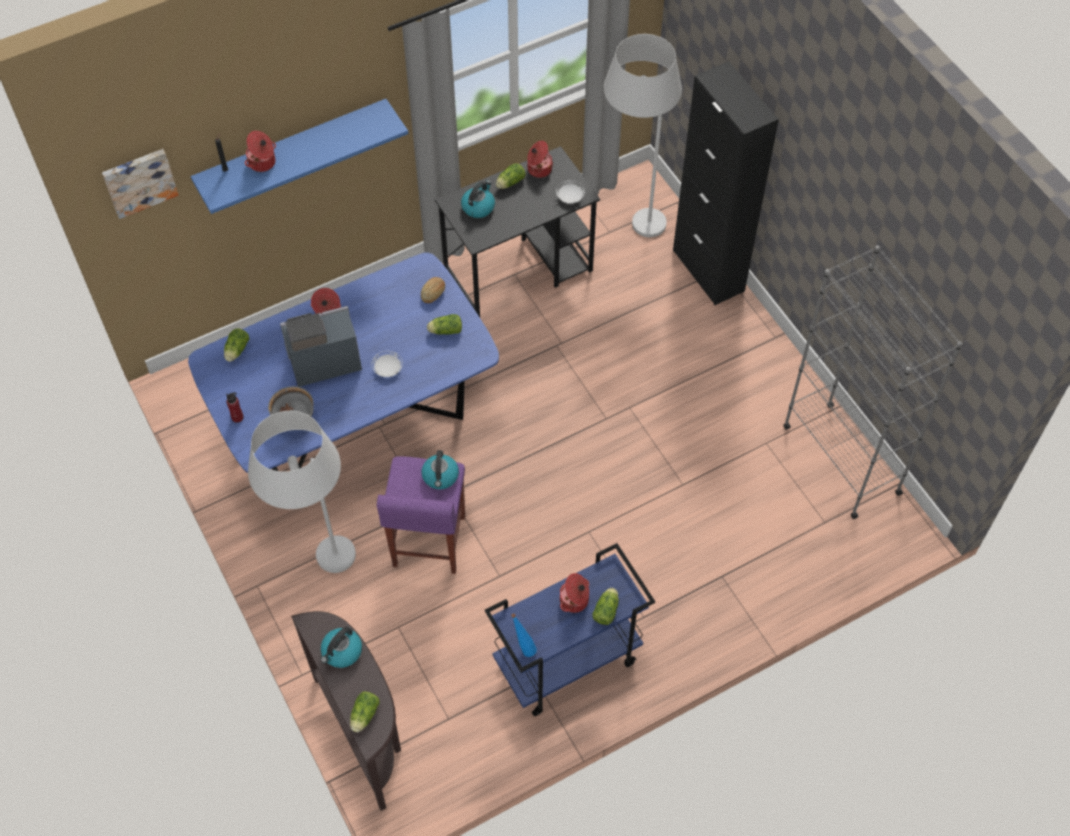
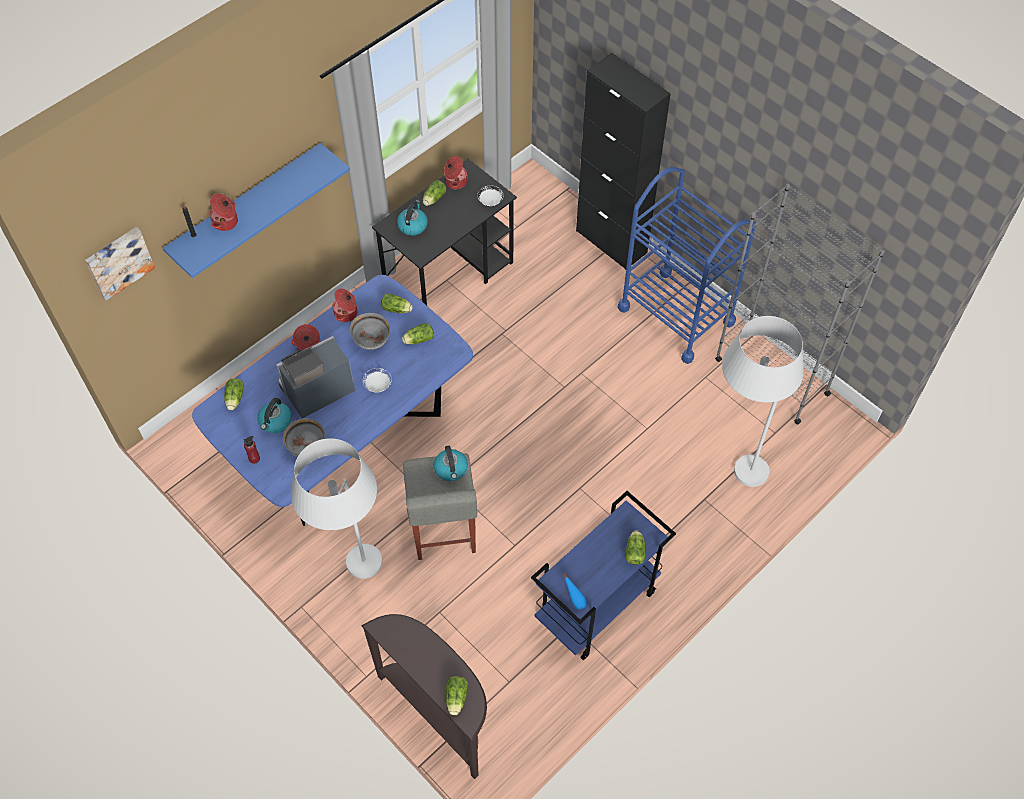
camera: 15 degrees left, 0 degrees up
kettle [321,627,362,668] -> kettle moved to [258,398,292,433]
purple stool [377,456,465,574] -> grey stool [403,453,477,560]
bread [421,277,445,303] -> lettuce [381,293,413,313]
cooking pot [560,573,589,613] -> cooking pot moved to [332,288,358,322]
white floor lamp [604,34,682,237] -> white floor lamp moved to [722,316,804,487]
none -> grey bowl [350,313,390,350]
none -> blue cart [618,167,756,364]

